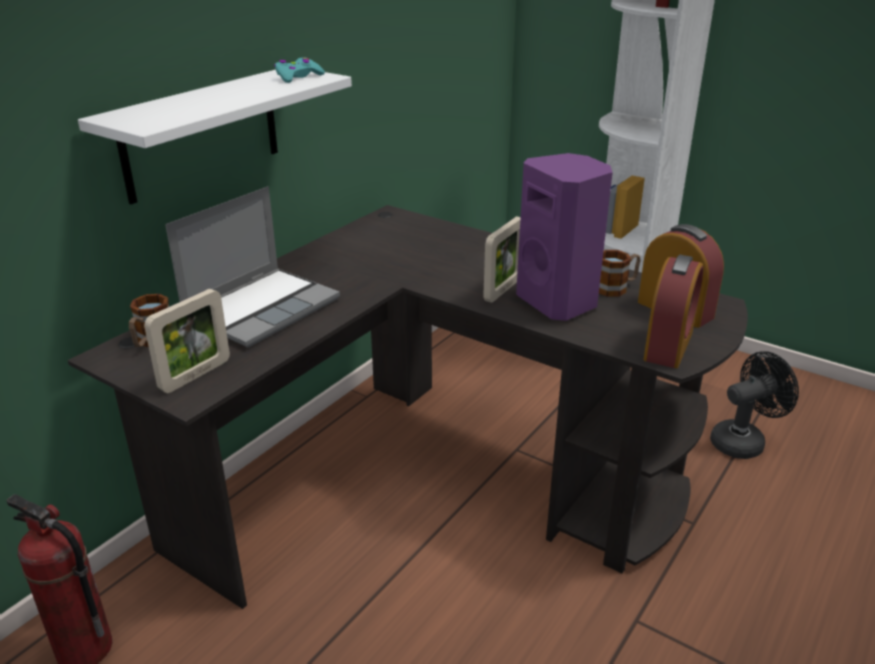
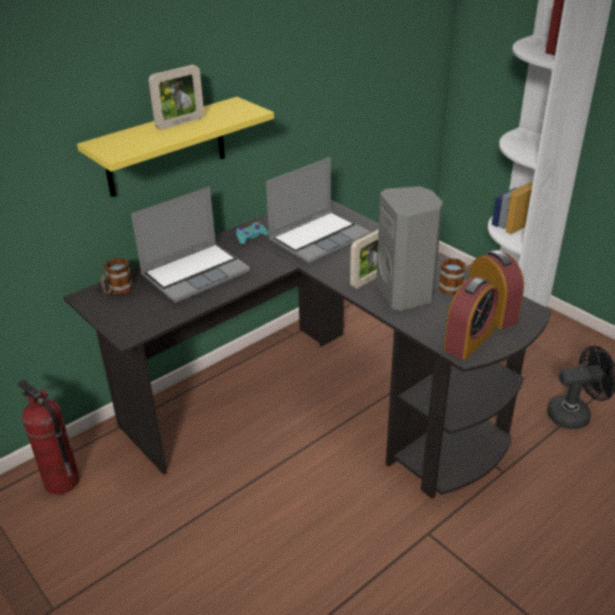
camera: 15 degrees right, 5 degrees up
white shelf [78,70,352,204] -> yellow shelf [77,97,274,197]
picture frame [144,289,230,393] -> picture frame moved to [149,65,204,130]
turquoise game controller [274,57,325,83] -> turquoise game controller moved to [236,222,269,244]
purple speaker [516,153,613,321] -> grey speaker [376,186,443,311]
none -> laptop [266,157,371,264]

